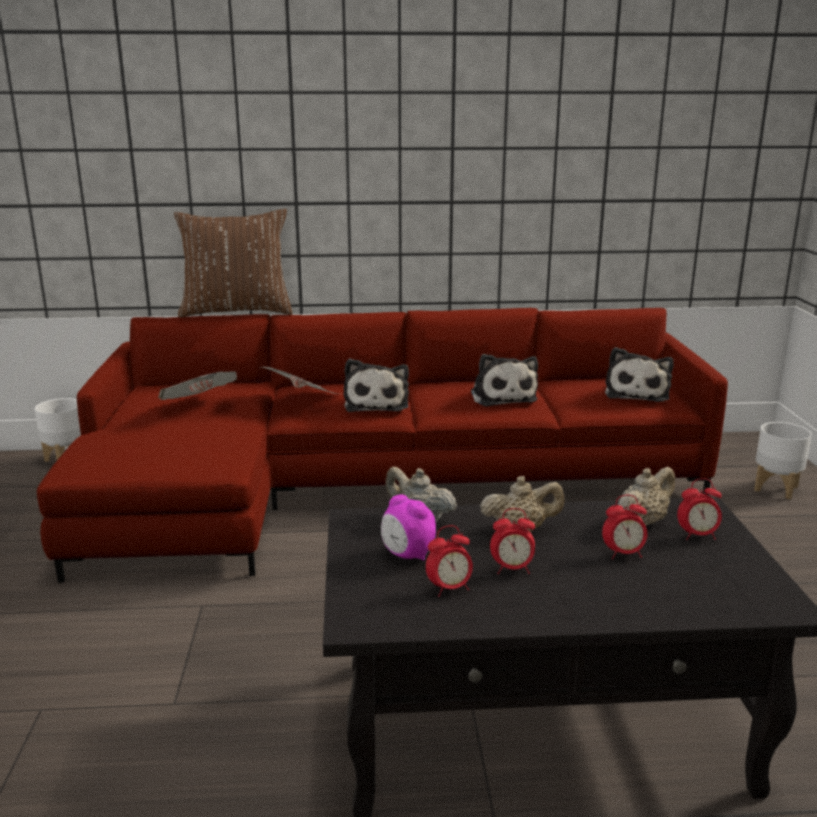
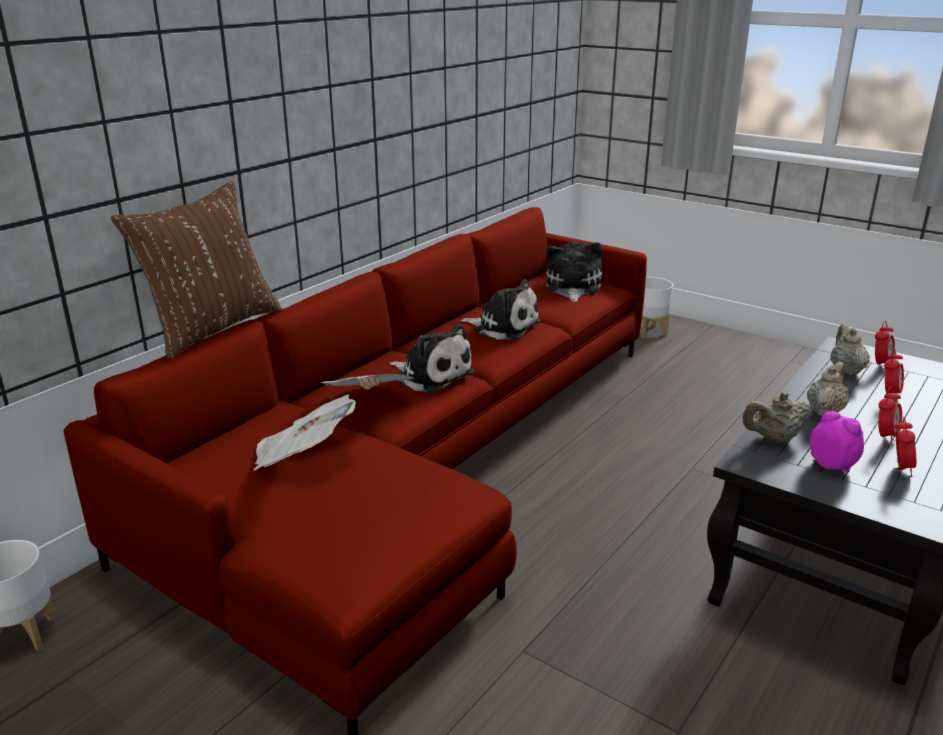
camera: 50 degrees left, 5 degrees up
alarm clock [381,494,436,561] -> alarm clock turned 120 degrees counterclockwise [810,411,864,472]
plush toy [605,347,674,402] -> plush toy turned 135 degrees counterclockwise [546,242,602,302]

